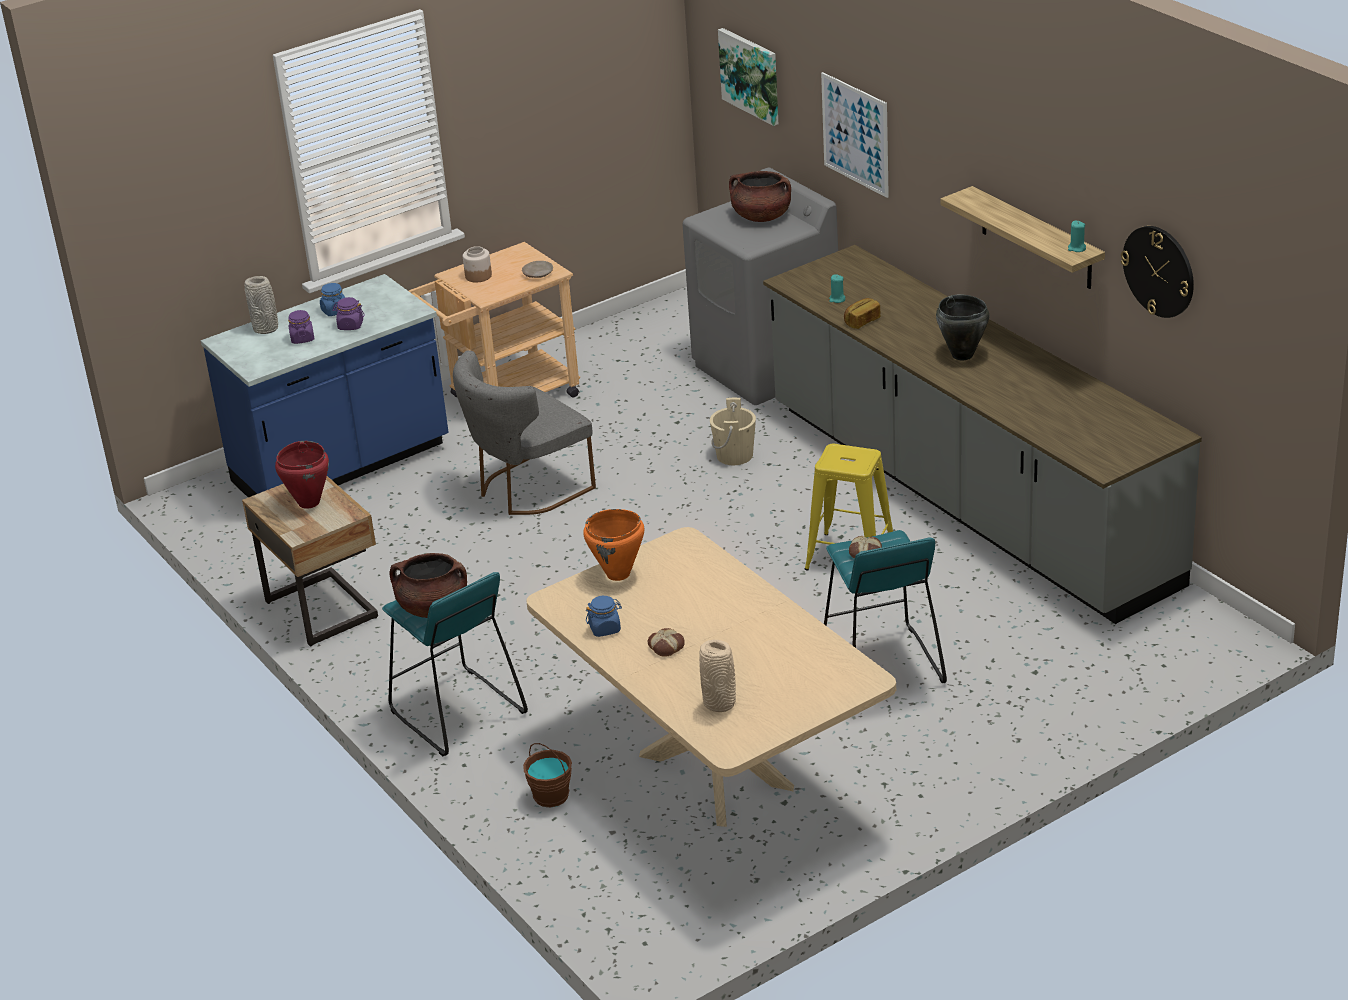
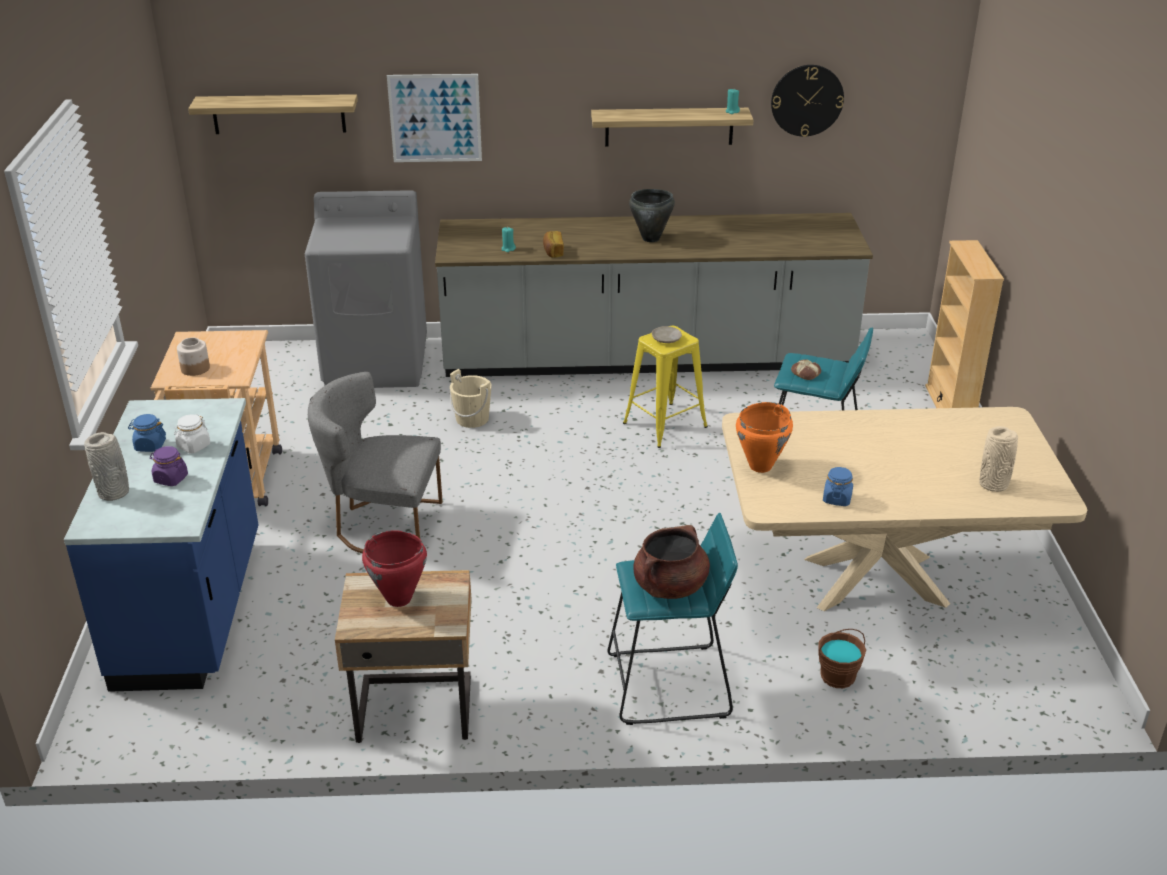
camera: 60 degrees left, 0 degrees up
purple jar [332,297,365,330] -> white jar [174,414,210,454]
grey chair [453,350,596,515] -> grey chair turned 105 degrees clockwise [308,372,443,553]
beige plate [522,261,553,278] -> beige plate moved to [652,326,682,343]
bread [648,628,684,657] -> none
picture [718,28,778,126] -> shelf [188,94,358,134]
brown cooking pot [729,171,791,222] -> none
none -> beige bookcase [925,240,1004,408]

